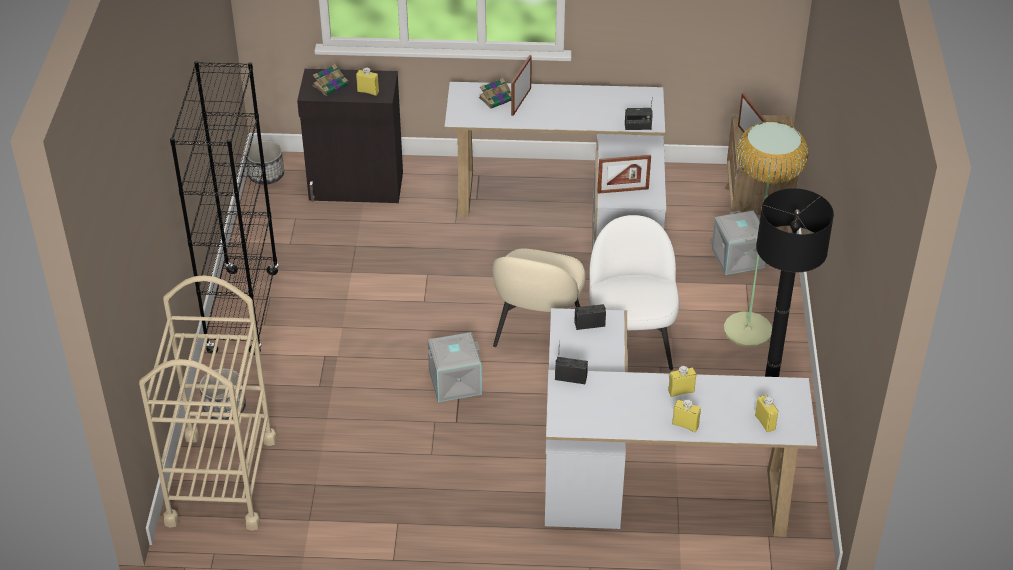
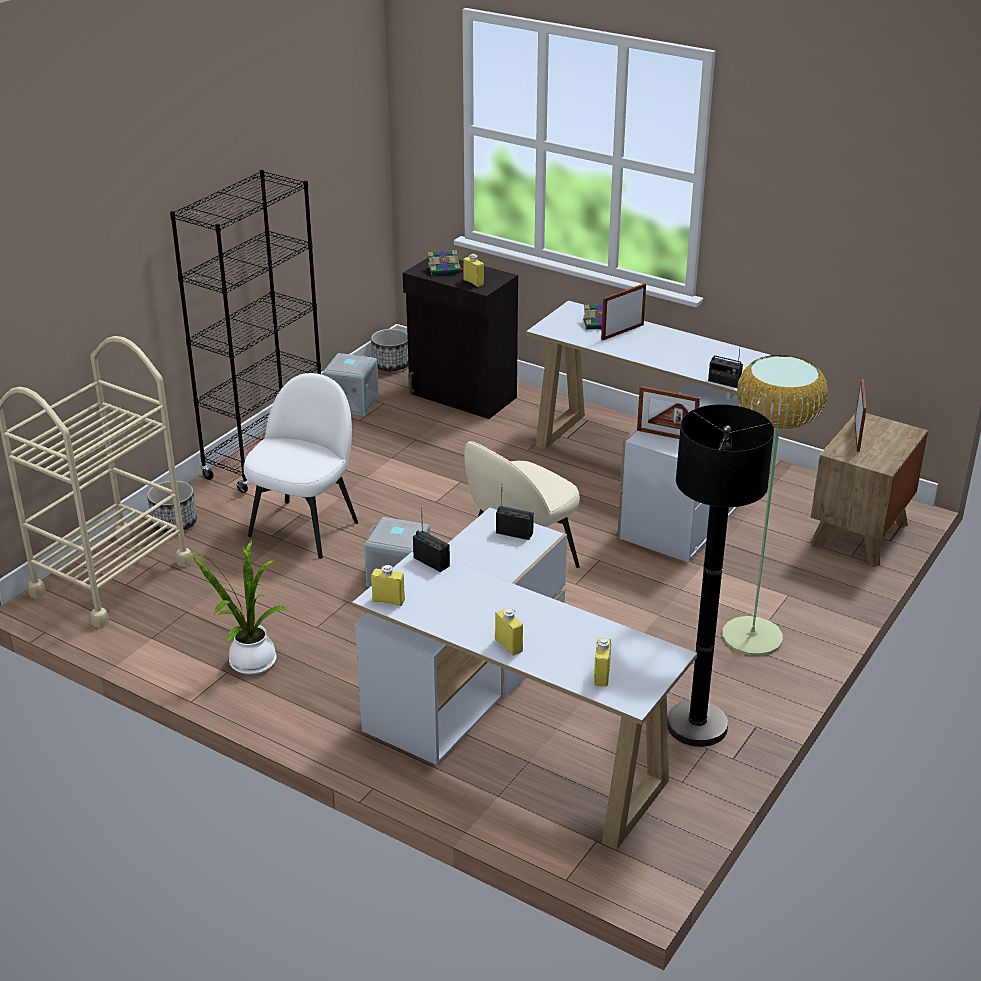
camera: 30 degrees right, 10 degrees down
white chair [589,215,679,370] -> white chair moved to [244,373,358,559]
yellow bottle [668,366,696,397] -> yellow bottle moved to [371,565,405,606]
grey storage box [711,211,765,275] -> grey storage box moved to [322,353,379,416]
none -> potted plant [185,540,290,675]

